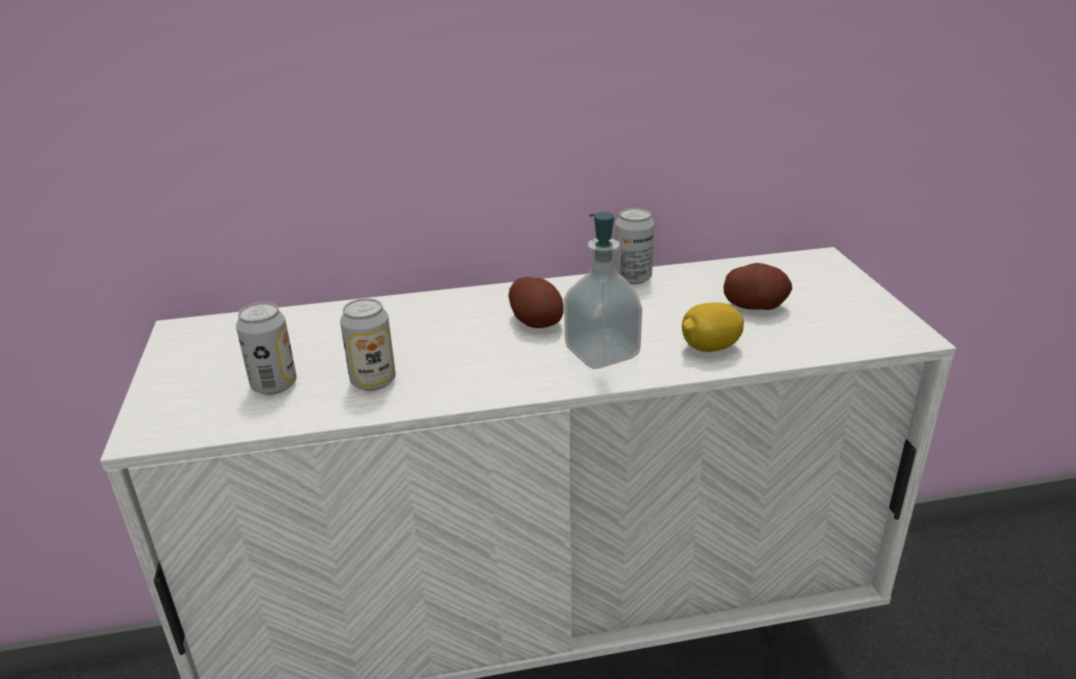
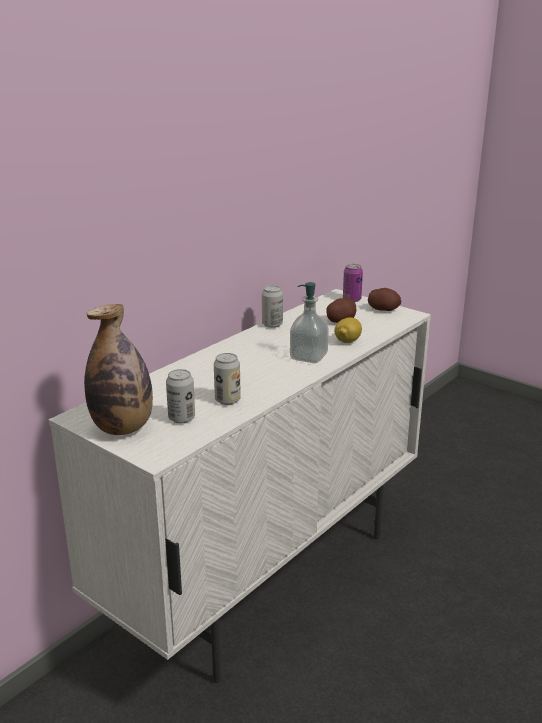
camera: 40 degrees left, 5 degrees down
potato [508,277,564,328] -> potato moved to [368,288,401,311]
none -> bottle [84,304,153,435]
none -> can [343,264,363,302]

